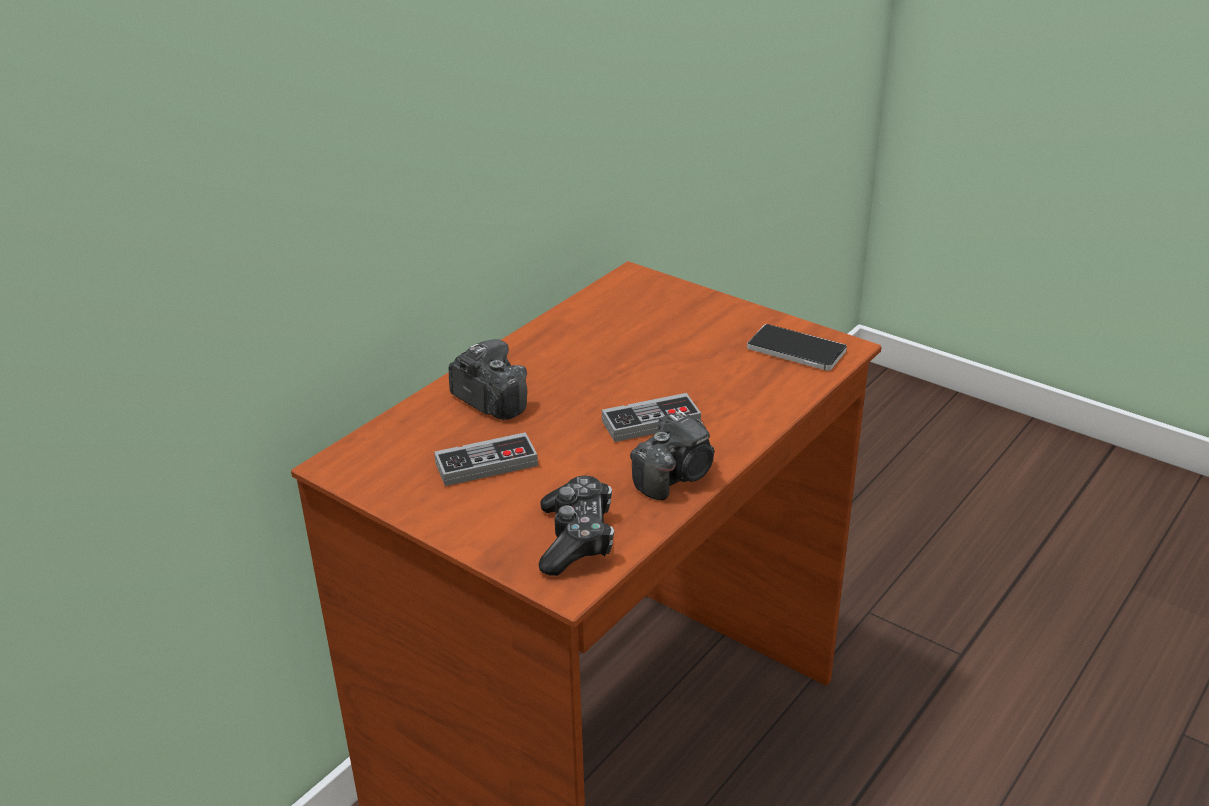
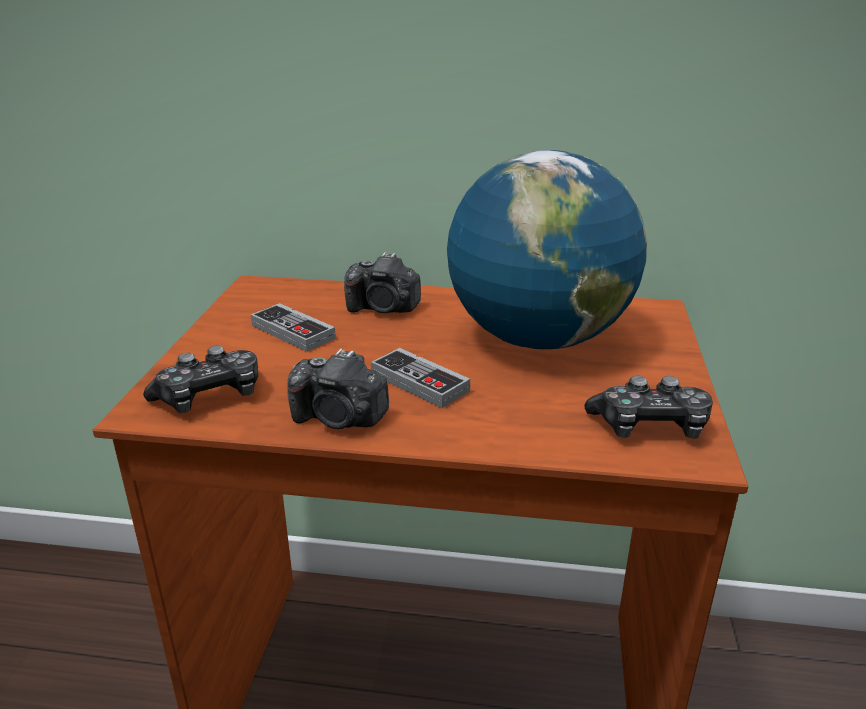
camera: 60 degrees right, 5 degrees down
camera [449,339,527,420] -> camera turned 90 degrees clockwise [344,252,421,313]
phone [747,324,847,371] -> game controller [584,376,713,439]
none -> globe [447,150,647,349]

